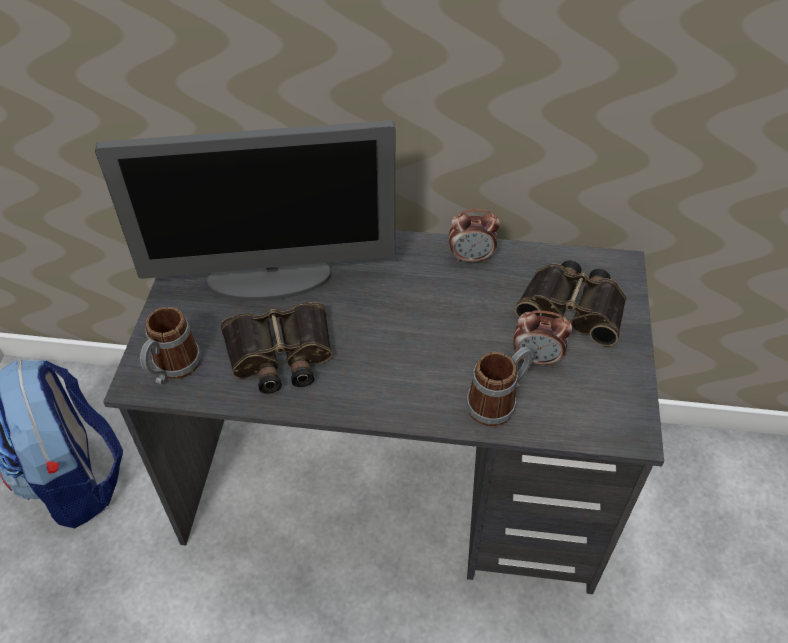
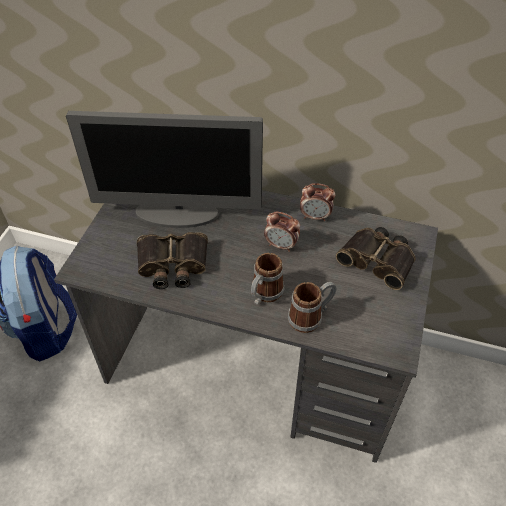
camera: 10 degrees right, 0 degrees up
mug [140,307,201,385] -> mug moved to [251,253,284,305]
alarm clock [514,310,572,367] -> alarm clock moved to [264,212,300,252]

